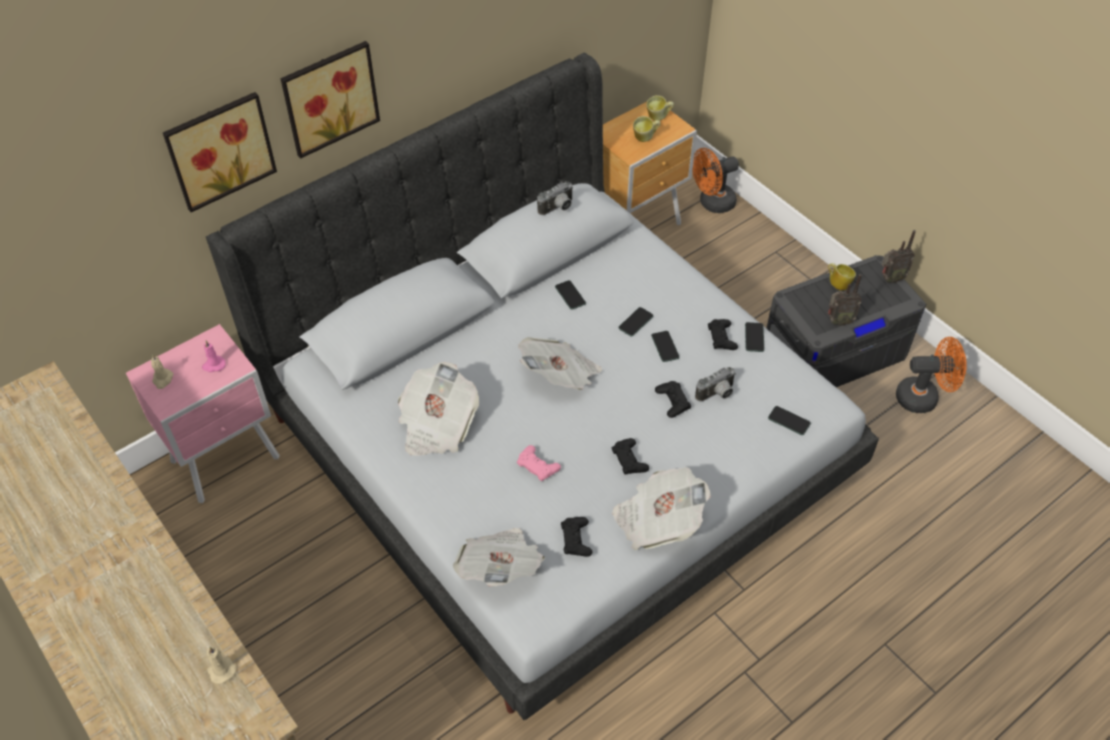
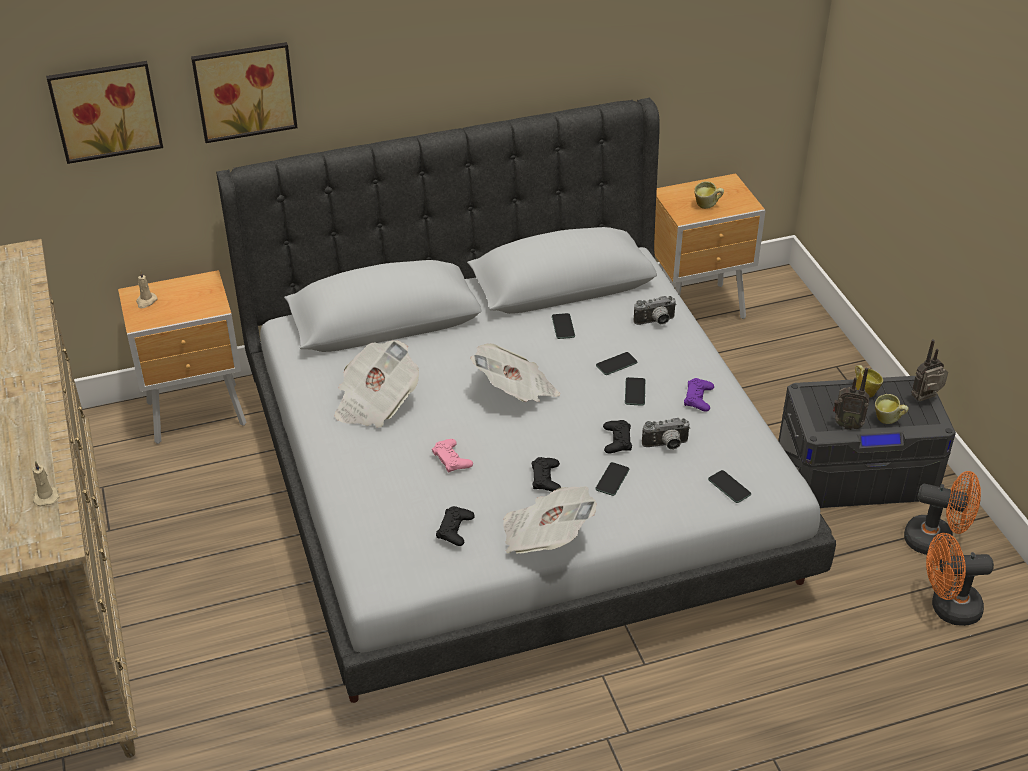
camera: 20 degrees right, 10 degrees down
pink nightstand [126,324,280,503] -> brown nightstand [118,270,247,444]
pink candle [202,341,226,372] -> none
picture [280,41,380,158] -> picture moved to [46,61,163,164]
newspaper [453,528,545,587] -> none
camera [537,181,573,215] -> camera moved to [633,296,677,325]
mug [646,95,674,121] -> mug moved to [875,394,909,424]
orange fan [692,148,739,213] -> orange fan moved to [926,533,994,626]
black game controller [708,319,738,350] -> purple game controller [684,378,714,412]
phone [745,322,764,352] -> phone moved to [595,462,629,496]
radio [882,230,916,283] -> radio turned 150 degrees clockwise [911,339,948,401]

